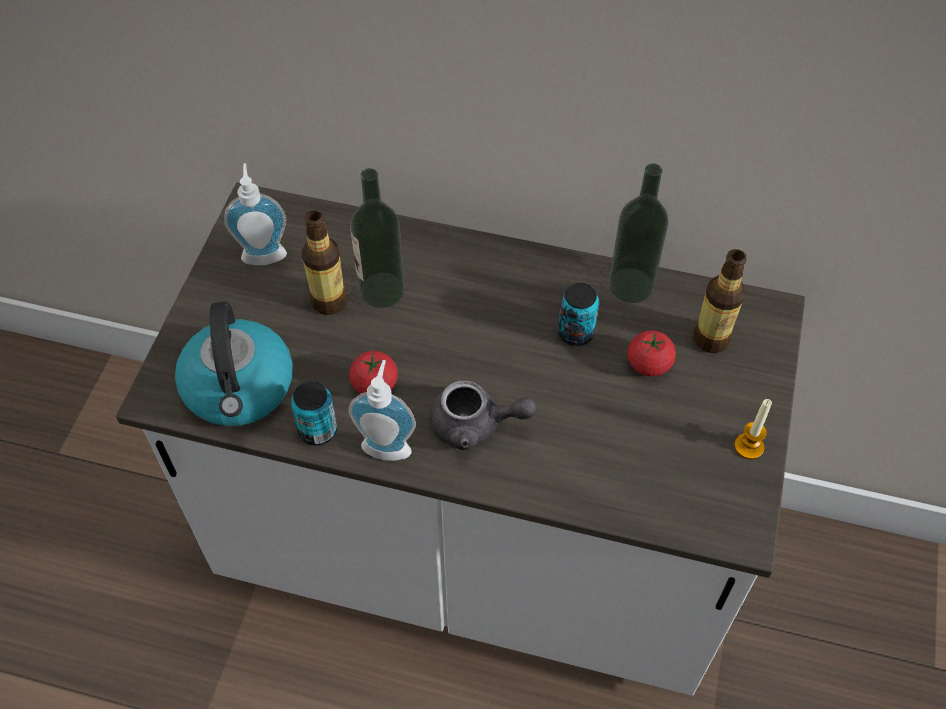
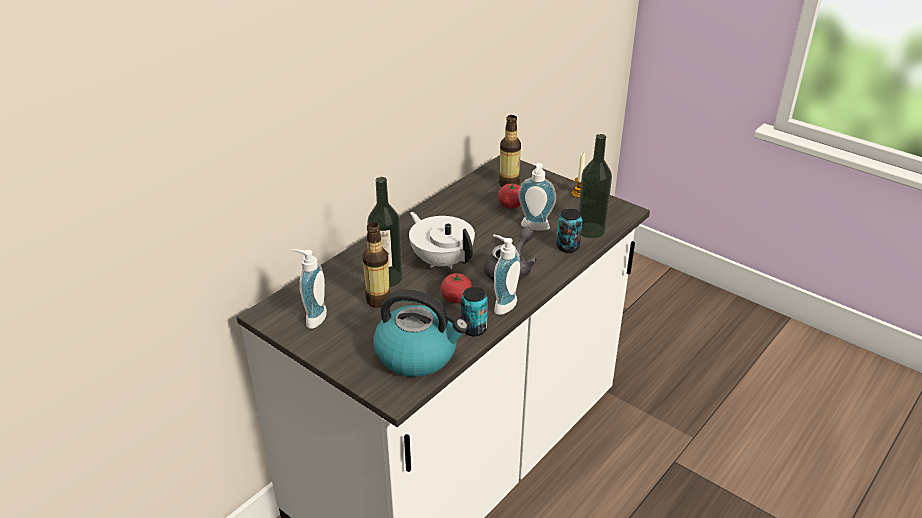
camera: 65 degrees left, 20 degrees down
can [558,283,599,346] -> can moved to [556,208,583,253]
bottle [609,164,668,303] -> bottle moved to [578,134,612,238]
none -> white teapot [409,212,475,269]
none -> soap dispenser [518,163,556,231]

